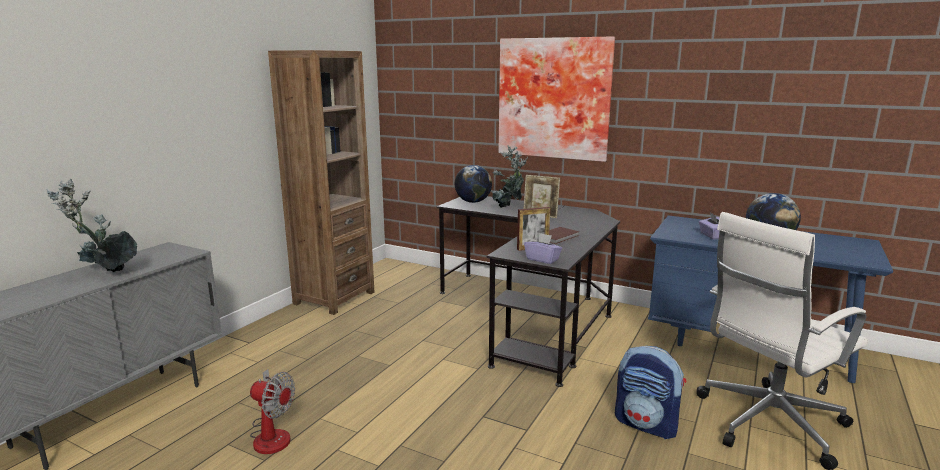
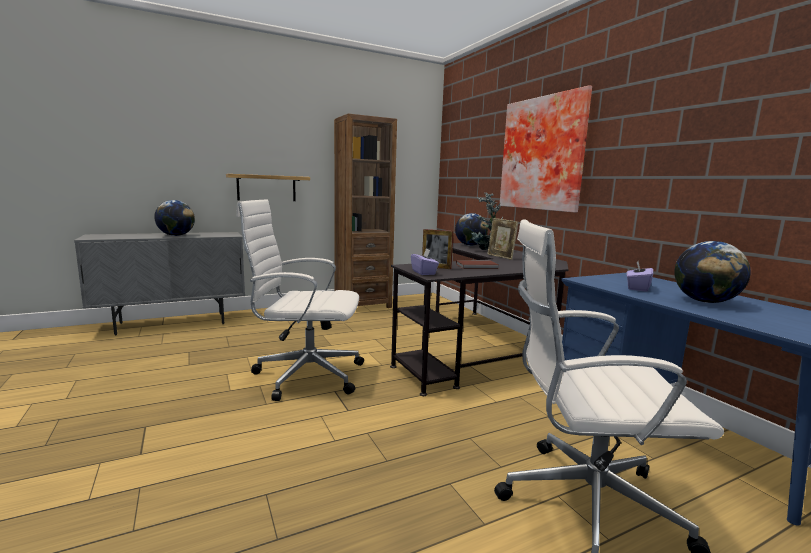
camera: 35 degrees right, 5 degrees down
potted plant [46,179,137,272] -> globe [154,200,195,236]
fan [250,369,295,454] -> none
backpack [615,346,686,439] -> none
none -> shelf [226,174,310,201]
none -> white office chair [236,199,364,401]

